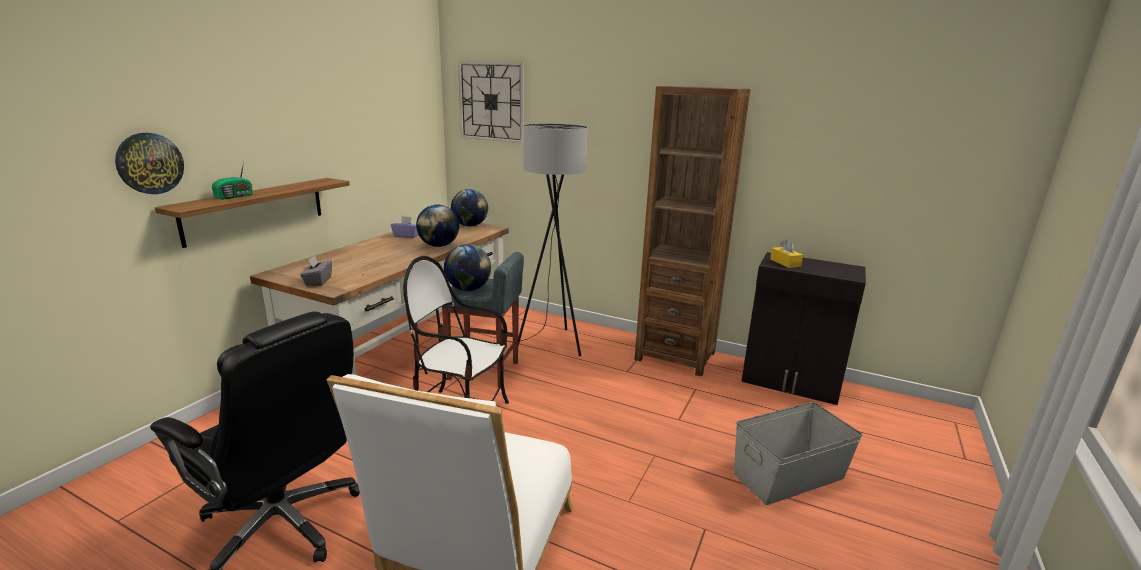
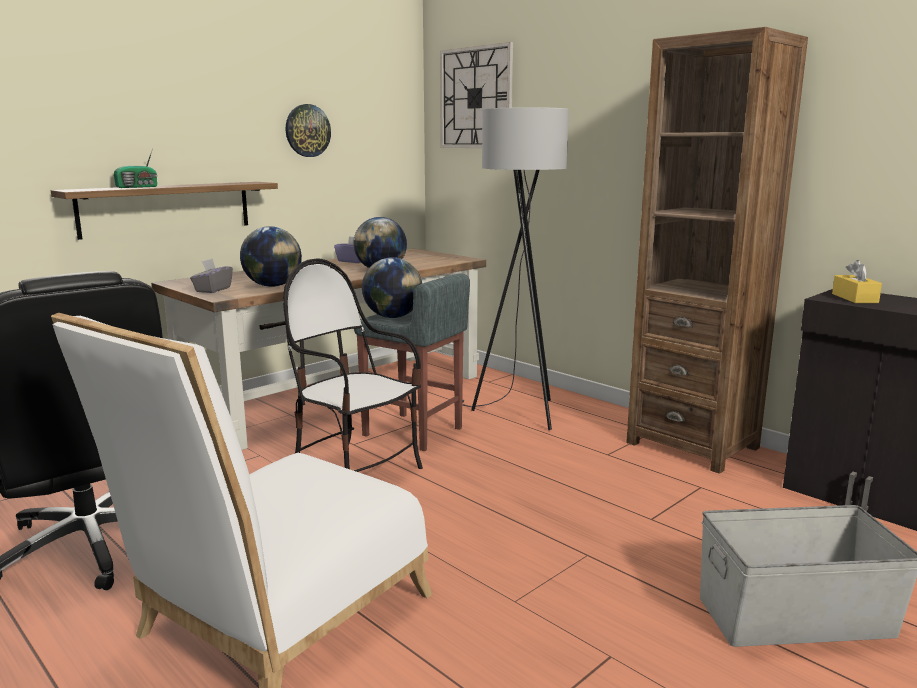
camera: 20 degrees right, 5 degrees down
wall clock [115,133,184,194] -> wall clock moved to [286,104,331,157]
globe [451,189,488,226] -> globe moved to [240,226,302,287]

